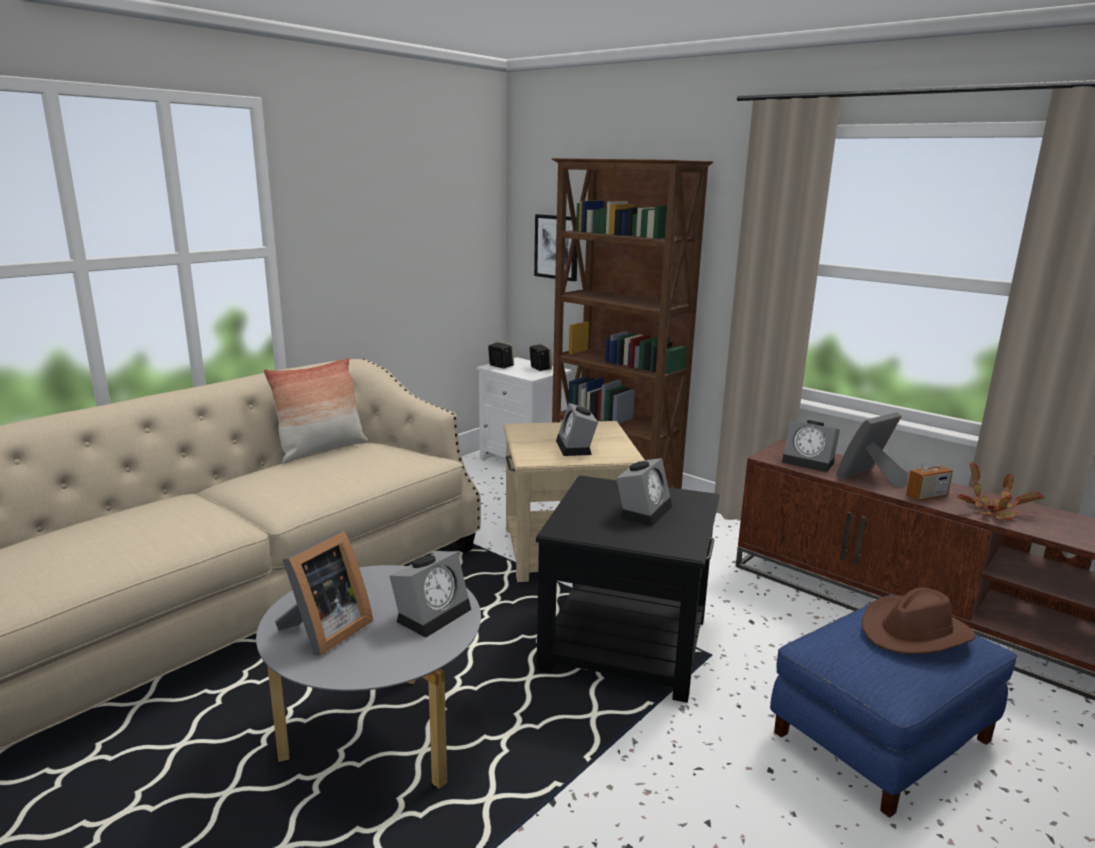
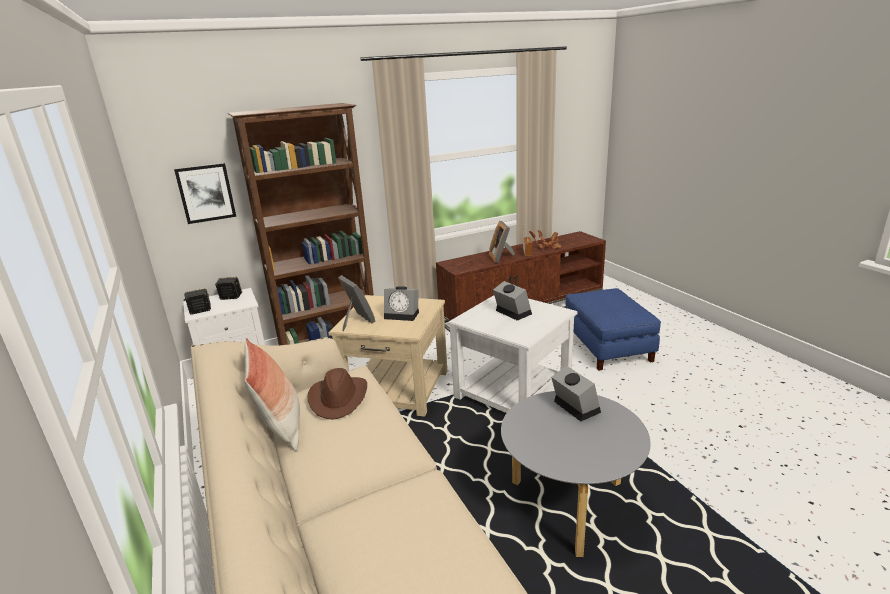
camera: 65 degrees left, 5 degrees up
picture frame [275,530,373,656] -> picture frame moved to [338,275,375,331]
black side table [536,475,719,703] -> white side table [447,295,578,413]
alarm clock [782,420,840,472] -> none
brown hat [862,588,976,654] -> brown hat moved to [308,368,367,420]

